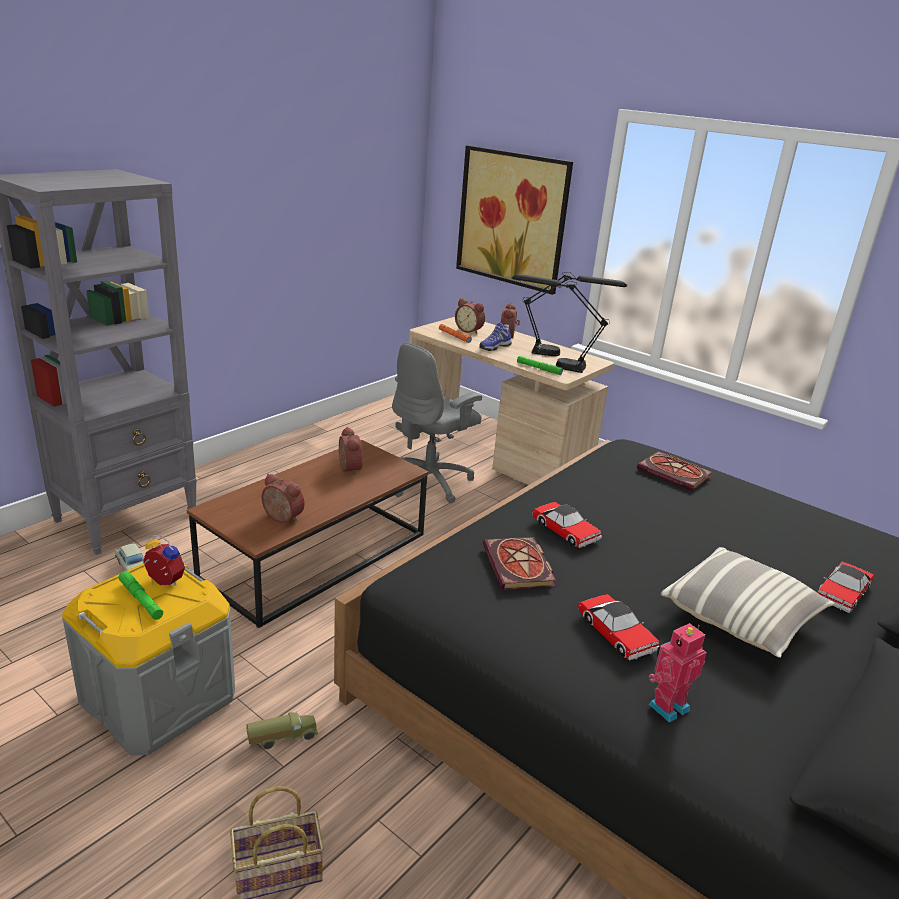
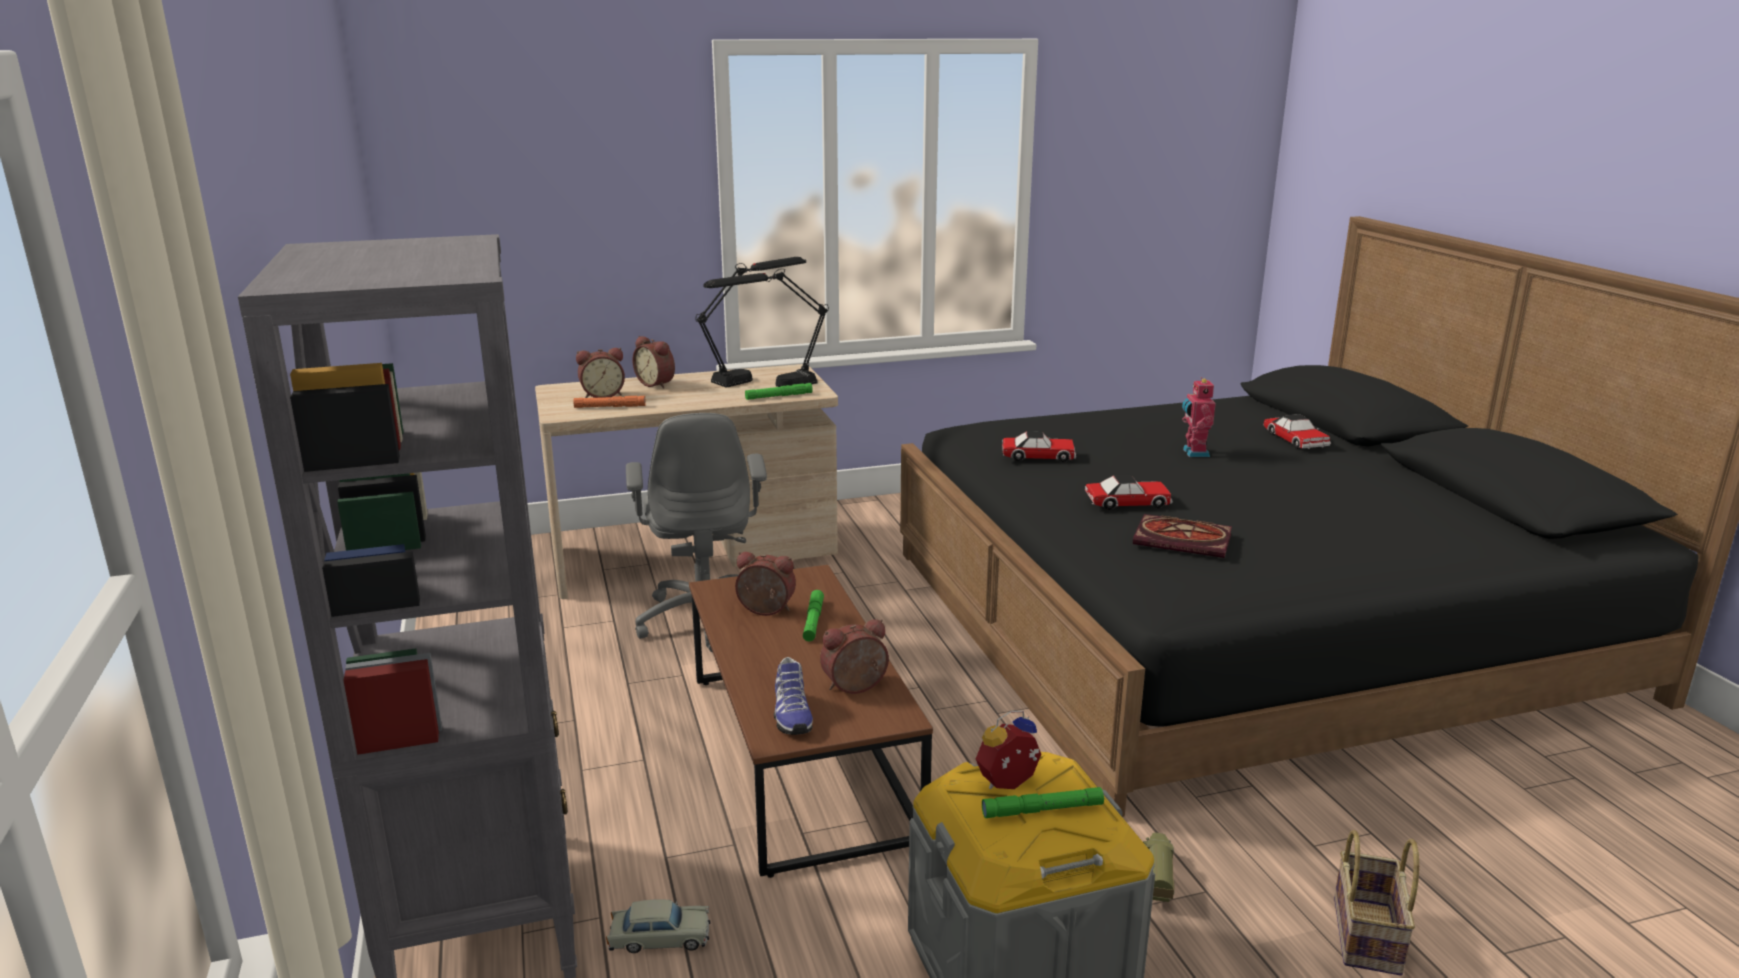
camera: 55 degrees left, 5 degrees down
picture [456,145,573,295] -> none
shoe [479,323,512,351] -> shoe moved to [774,657,813,735]
toy car [578,594,659,661] -> toy car moved to [1002,431,1076,462]
book [637,451,712,491] -> none
toy robot [649,623,707,723] -> toy robot moved to [1182,377,1216,457]
pillow [661,547,835,658] -> none
none -> green flashlight [803,590,824,641]

